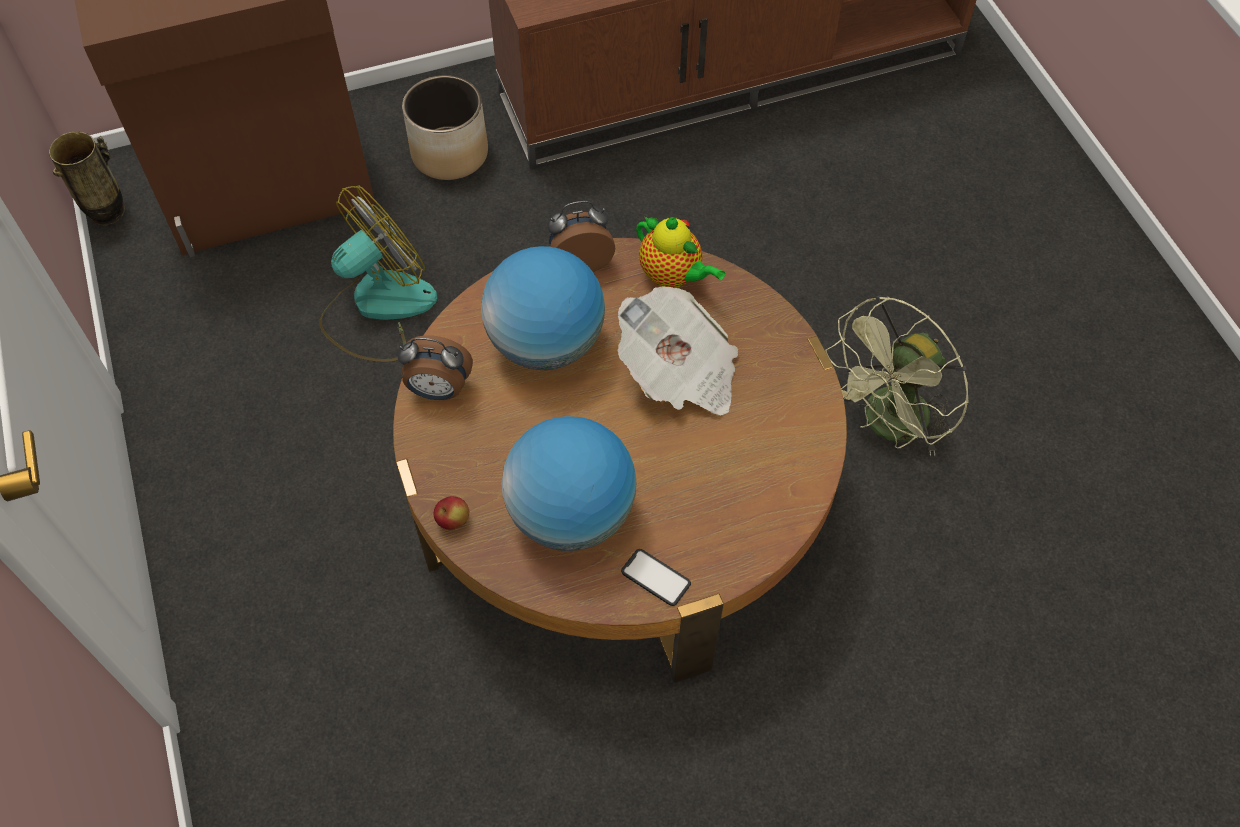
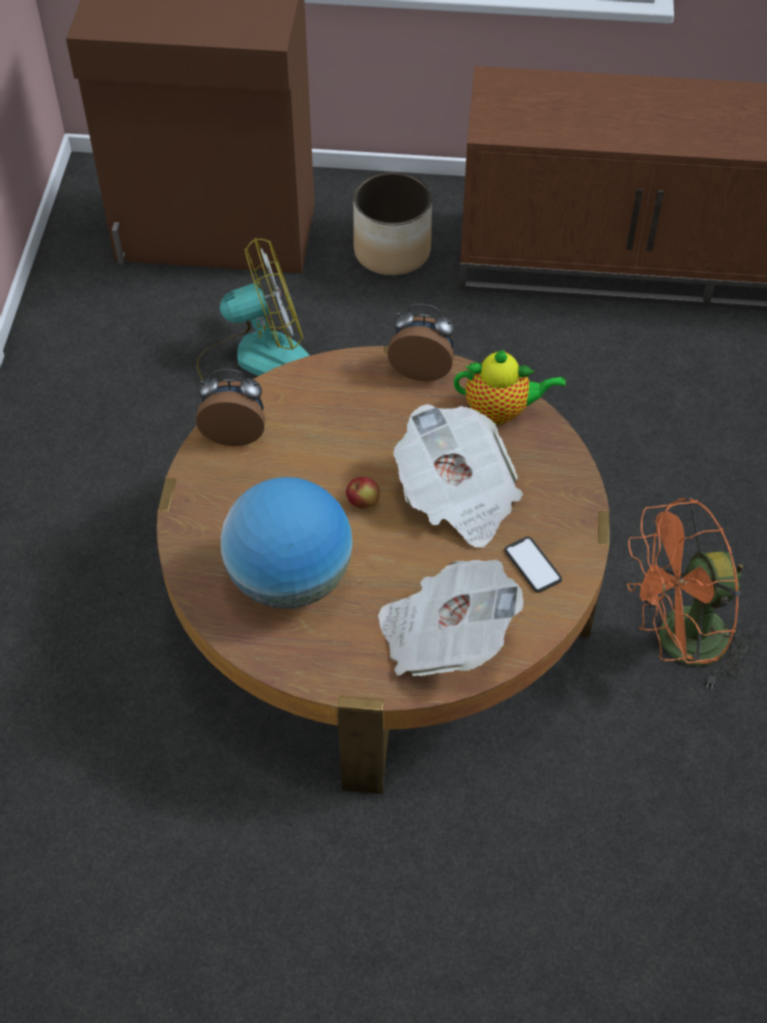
camera: 25 degrees right, 5 degrees down
vase [49,132,125,225] -> none
alarm clock [398,335,473,400] -> alarm clock turned 150 degrees clockwise [196,369,265,446]
apple [433,496,469,530] -> apple moved to [346,477,380,508]
globe [481,246,605,370] -> none
phone [621,549,691,606] -> phone moved to [505,537,562,592]
teapot [636,217,725,288] -> teapot turned 60 degrees counterclockwise [454,350,566,424]
green fan [825,295,969,456] -> orange fan [627,497,754,690]
none -> newspaper [378,560,524,676]

